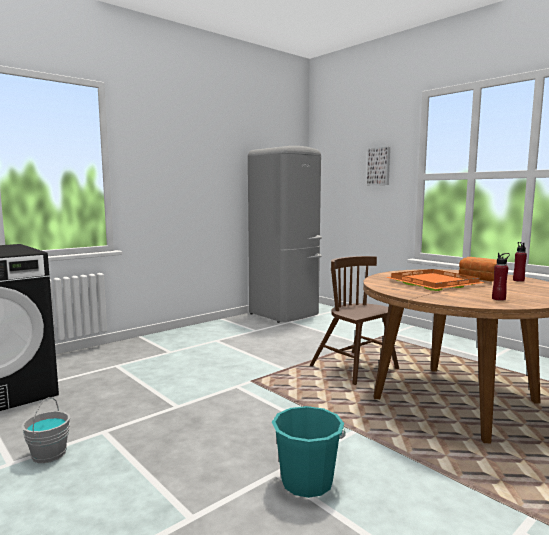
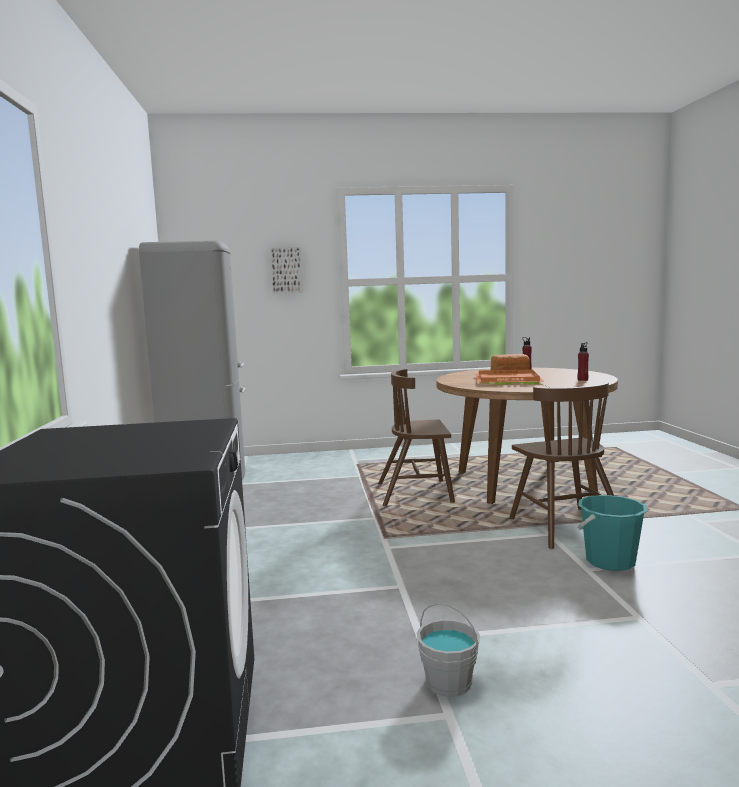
camera: 55 degrees left, 0 degrees up
none -> brown chair [509,381,614,549]

